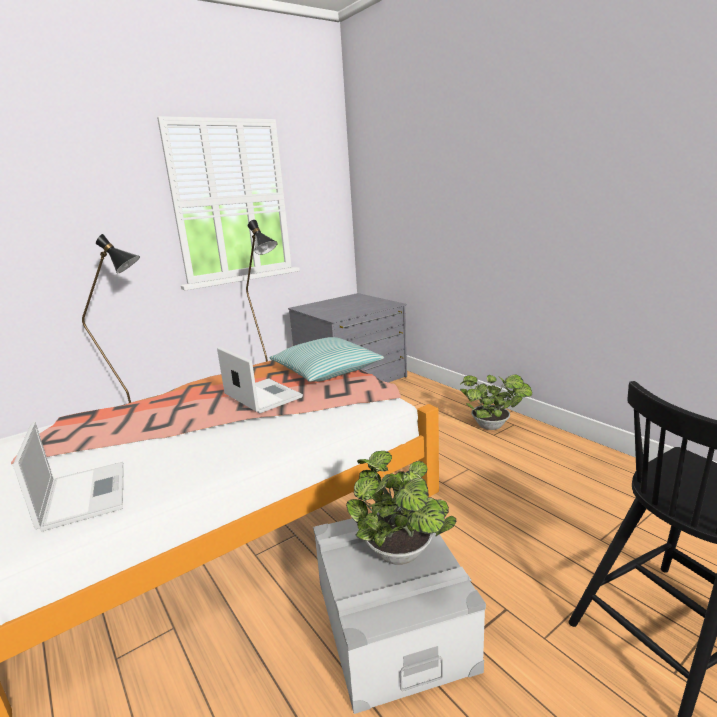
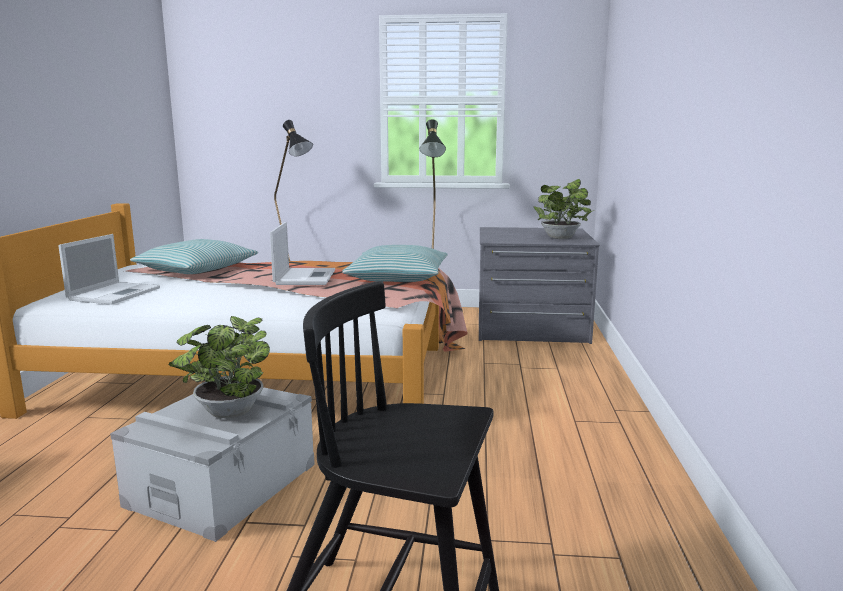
camera: 40 degrees right, 5 degrees down
potted plant [460,374,532,430] -> potted plant moved to [534,179,594,239]
none -> pillow [130,239,258,274]

